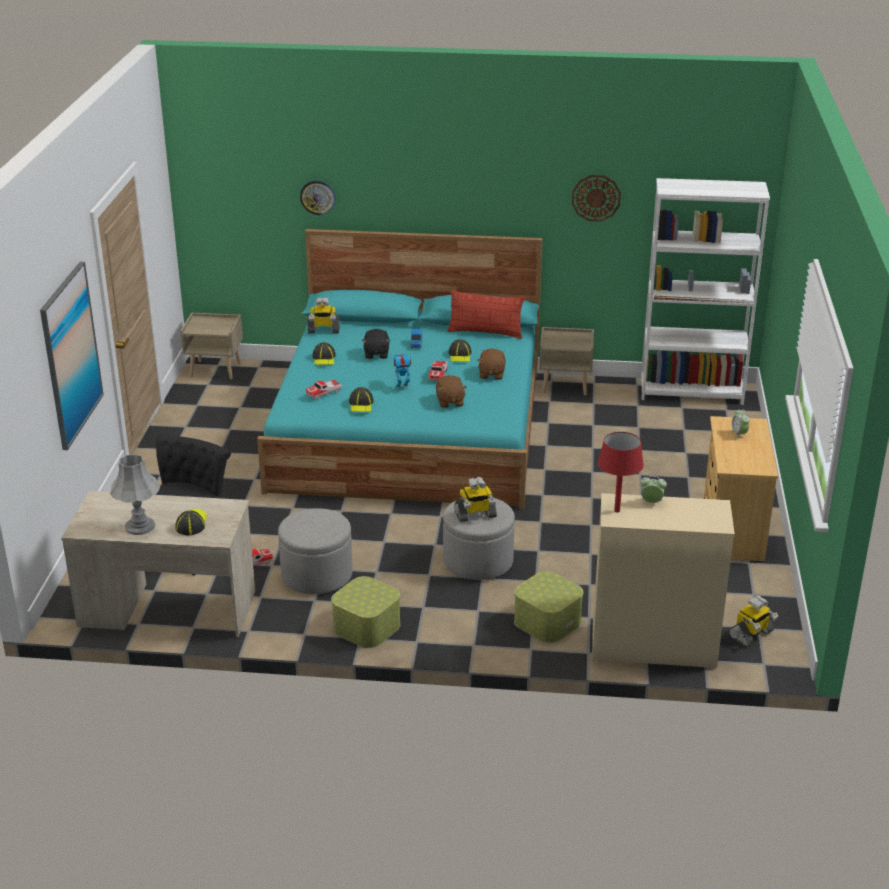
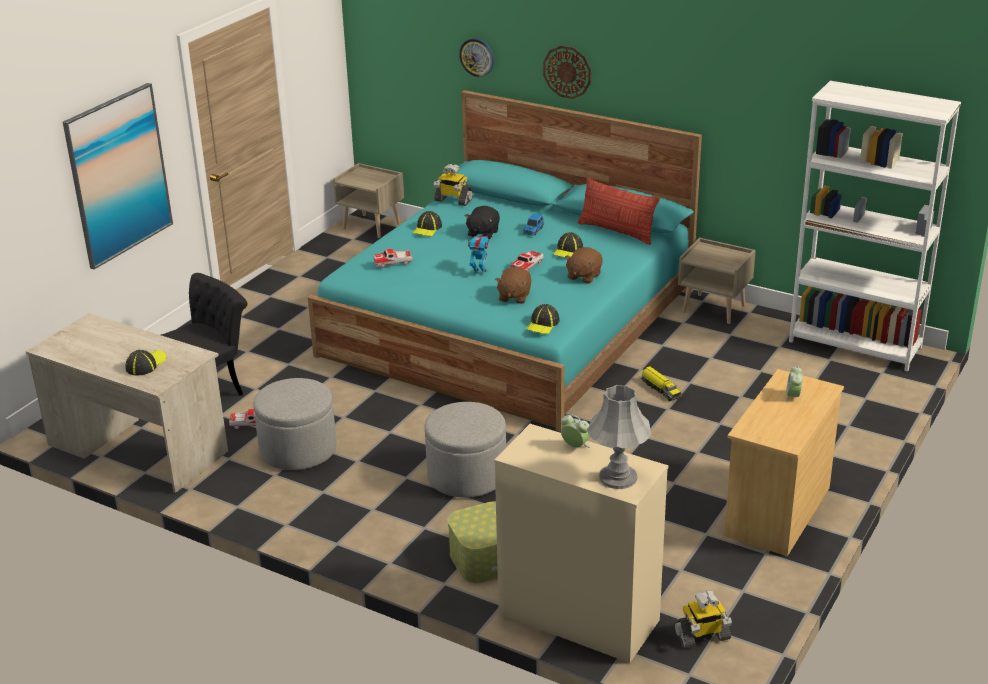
camera: 25 degrees right, 0 degrees up
grey table lamp [110,454,160,535] -> grey table lamp moved to [587,385,651,489]
storage box [331,576,400,648] -> none
cap [349,387,374,412] -> cap moved to [526,304,560,334]
toy robot [454,477,497,522] -> none
wall clock [572,175,621,222] -> wall clock moved to [543,46,591,99]
red table lamp [598,432,644,513] -> none
none -> toy truck [641,366,682,402]

